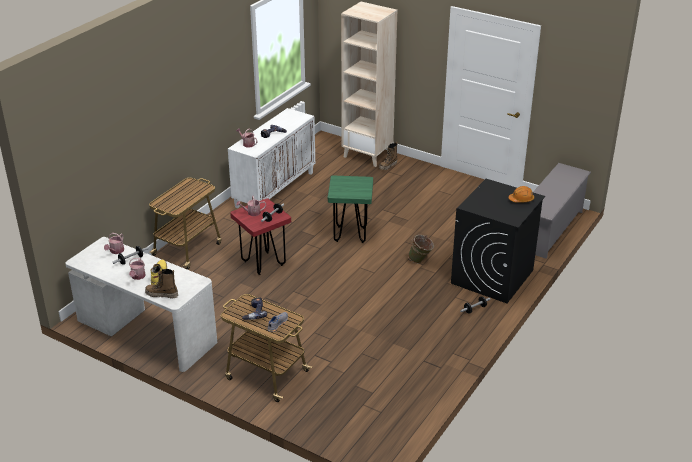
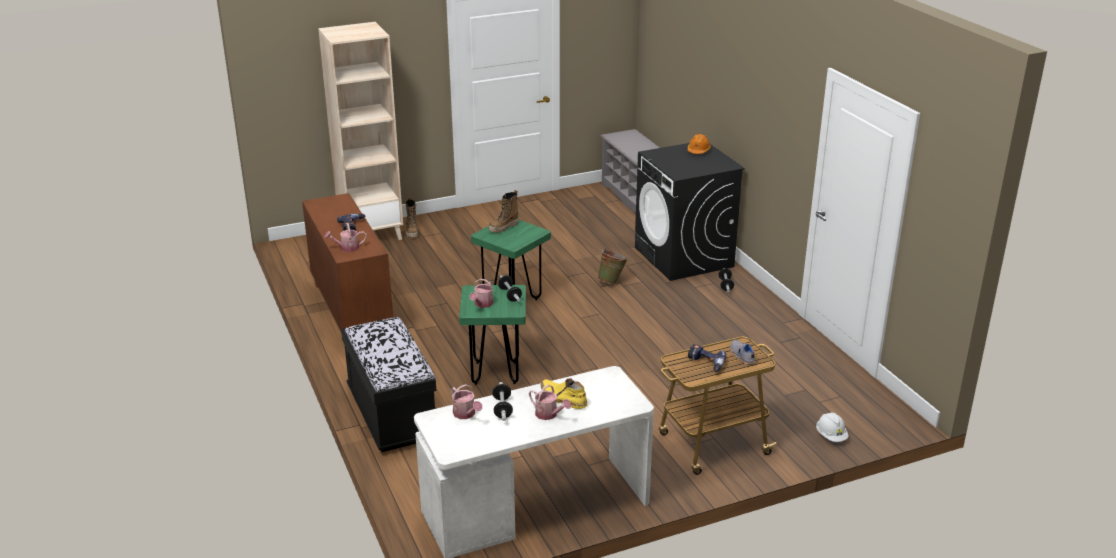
camera: 55 degrees left, 5 degrees down
boot [145,269,178,299] -> boot moved to [489,190,519,233]
cart [149,178,222,269] -> black bench [341,317,436,452]
white cabinet [228,108,315,208] -> brown cabinet [302,193,393,331]
red stool [230,198,291,275] -> green stool [459,285,526,385]
none -> white hard hat [816,412,849,442]

